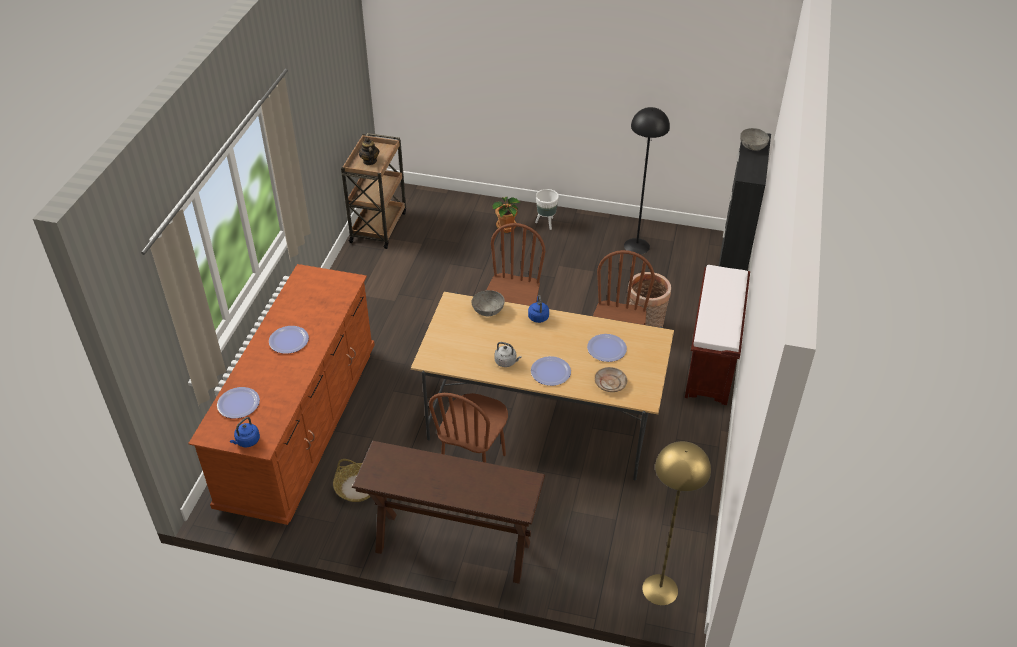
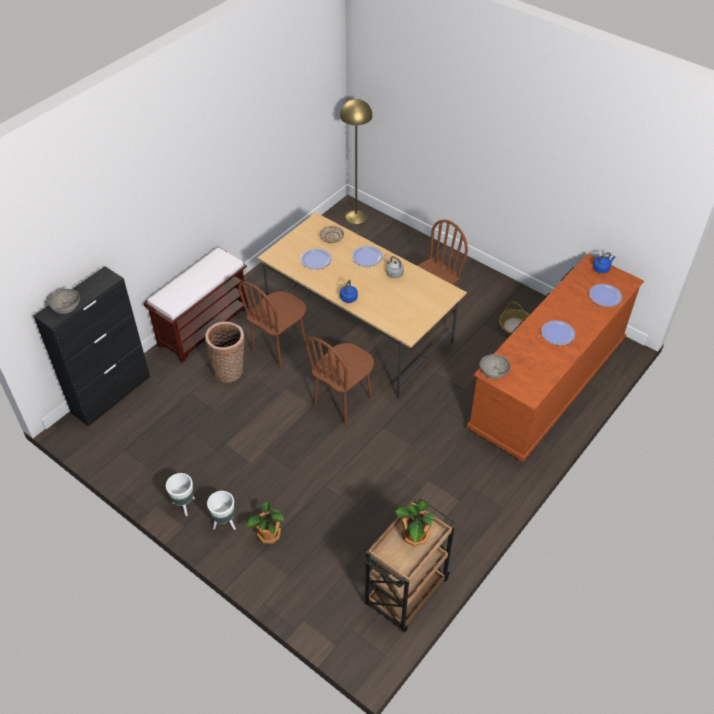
camera: 155 degrees left, 5 degrees up
brown console table [352,441,545,584] -> none
teapot [359,137,379,165] -> potted plant [395,501,435,547]
grey bowl [471,290,505,316] -> grey bowl moved to [479,354,510,379]
black floor lamp [624,107,670,254] -> none
none -> white planter [166,473,195,516]

